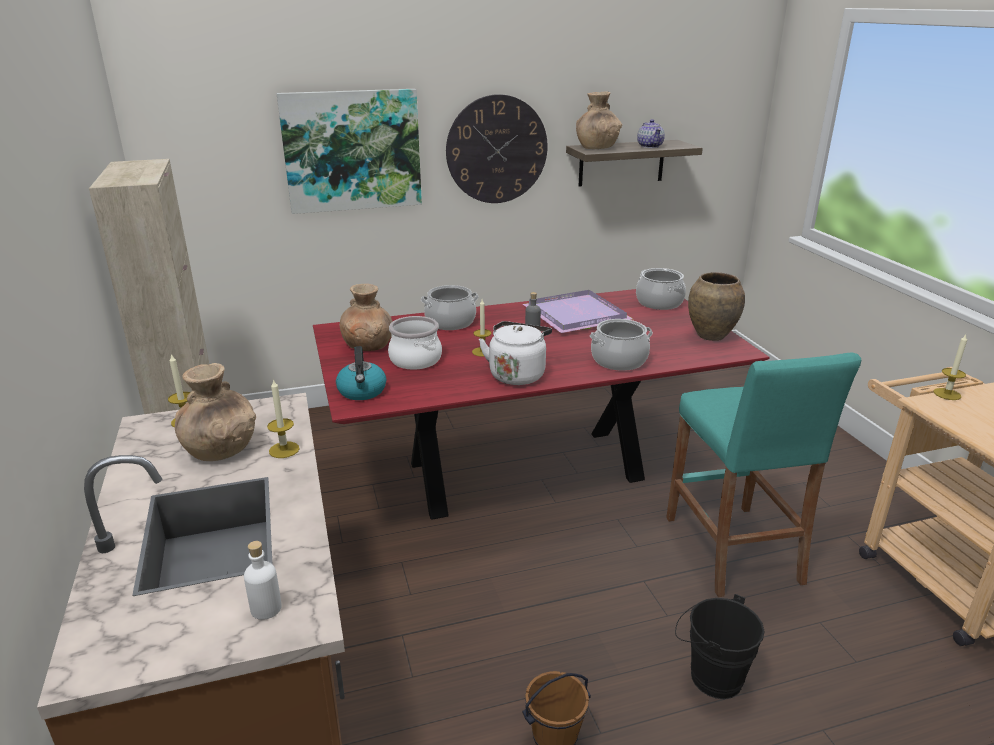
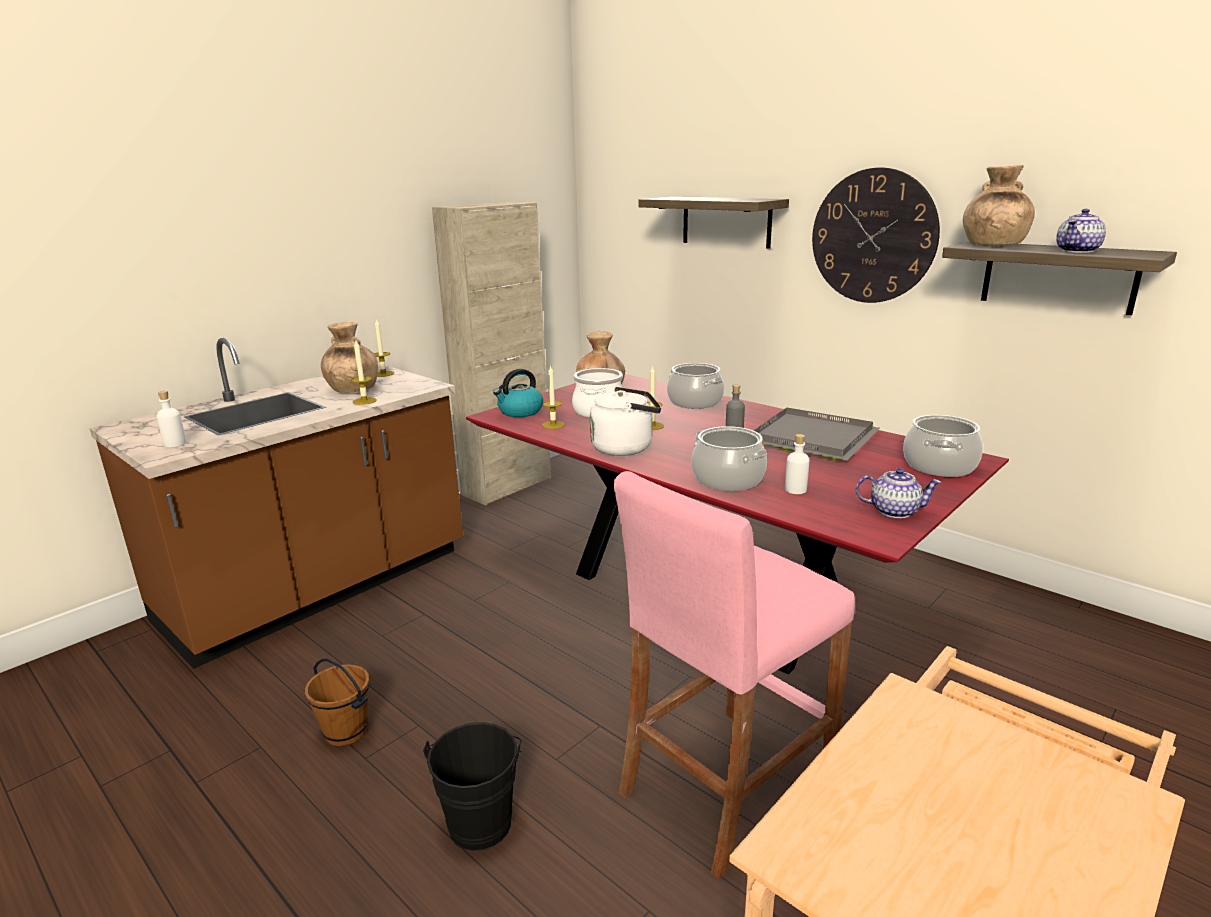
camera: 60 degrees right, 5 degrees down
picture [277,89,422,214] -> shelf [638,197,789,249]
purple tray [523,290,633,333] -> grey tray [753,408,880,460]
turquoise stool [666,353,862,597] -> pink stool [614,471,855,879]
brown vase [688,272,745,341] -> teapot [856,468,942,518]
candle [934,335,967,400] -> candle moved to [542,365,565,429]
none -> white bottle [785,434,810,494]

